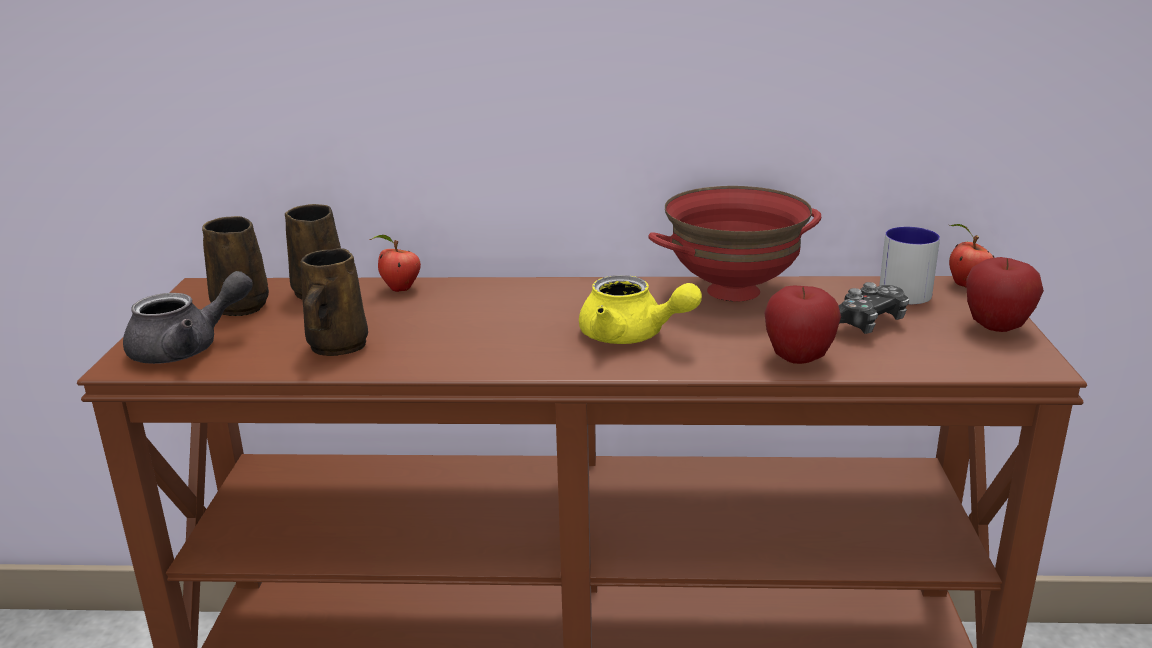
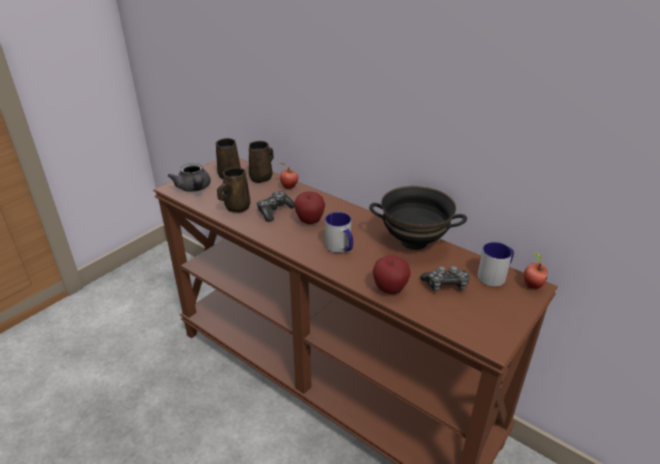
camera: 35 degrees right, 10 degrees up
grey teapot [123,271,253,364] -> grey teapot turned 60 degrees clockwise [168,163,211,192]
yellow teapot [579,275,702,344] -> mug [325,212,353,253]
red bowl [648,186,821,302] -> black bowl [369,186,467,250]
apple [966,257,1044,332] -> apple moved to [294,192,325,224]
none -> game controller [257,191,295,222]

